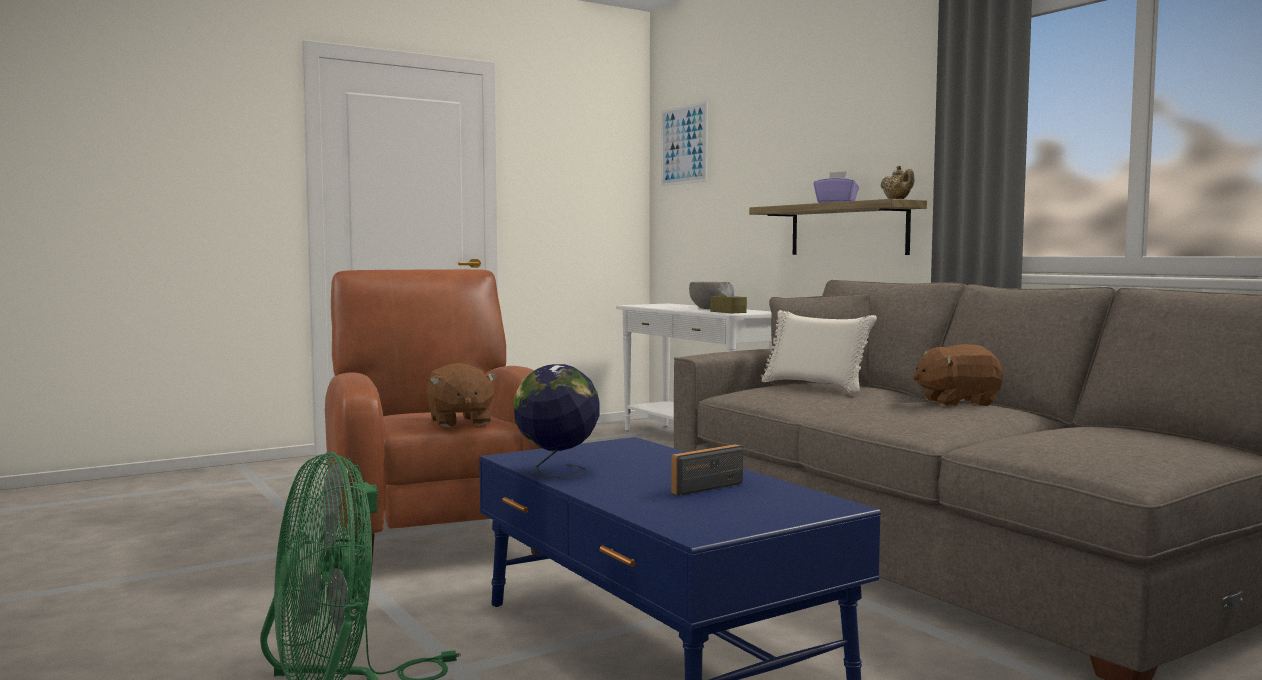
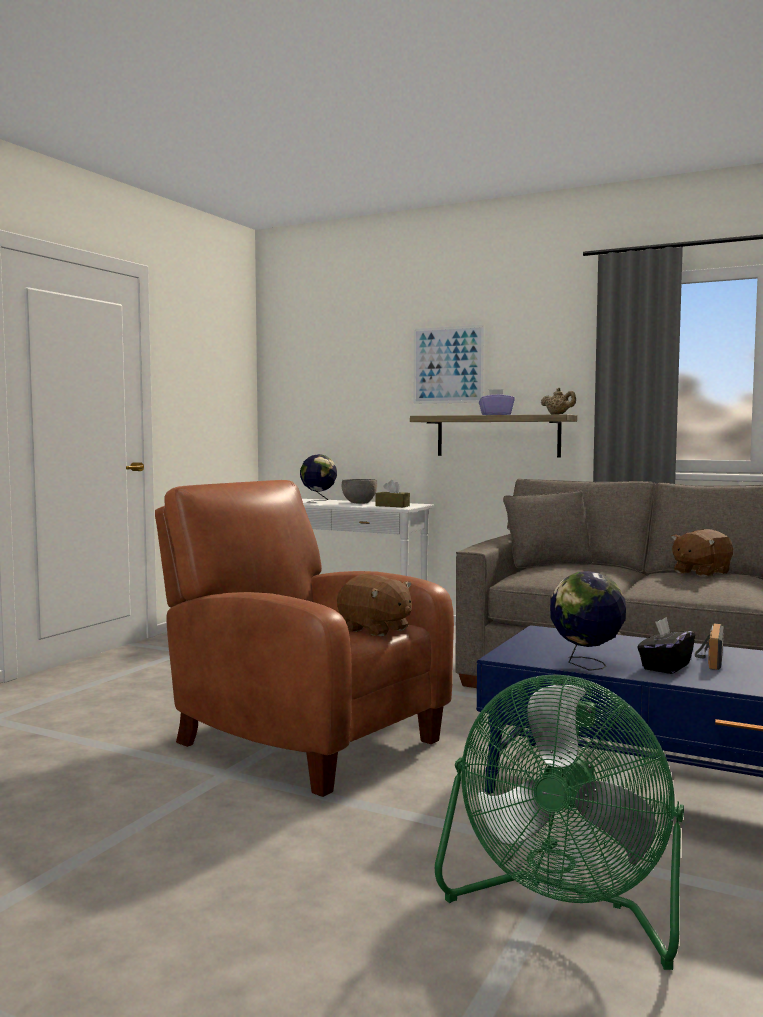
camera: 30 degrees left, 0 degrees up
picture [661,101,708,186] -> picture moved to [414,325,484,404]
white pillow [761,310,877,393] -> none
none -> globe [300,454,337,503]
none -> black tissue box [637,617,695,674]

